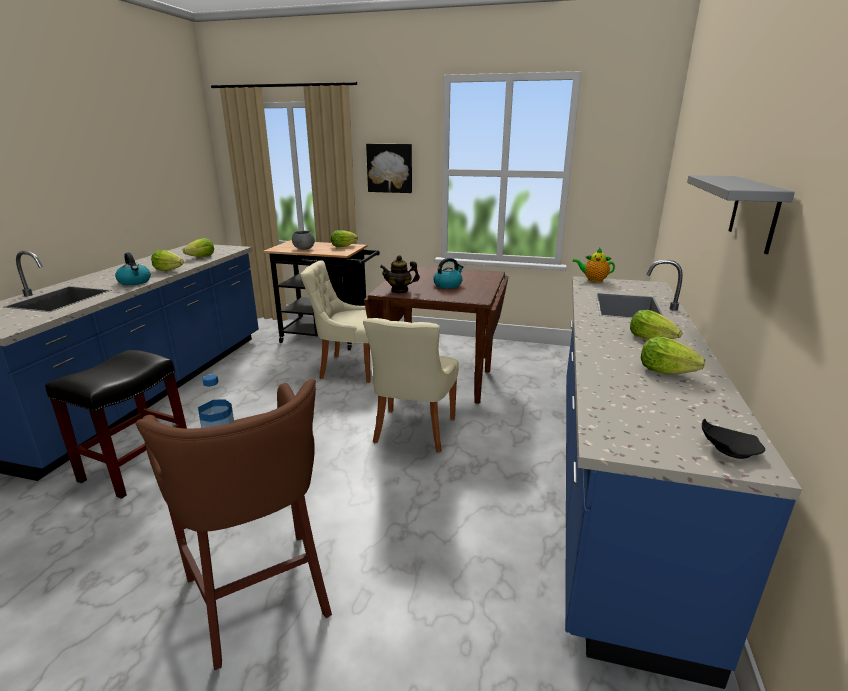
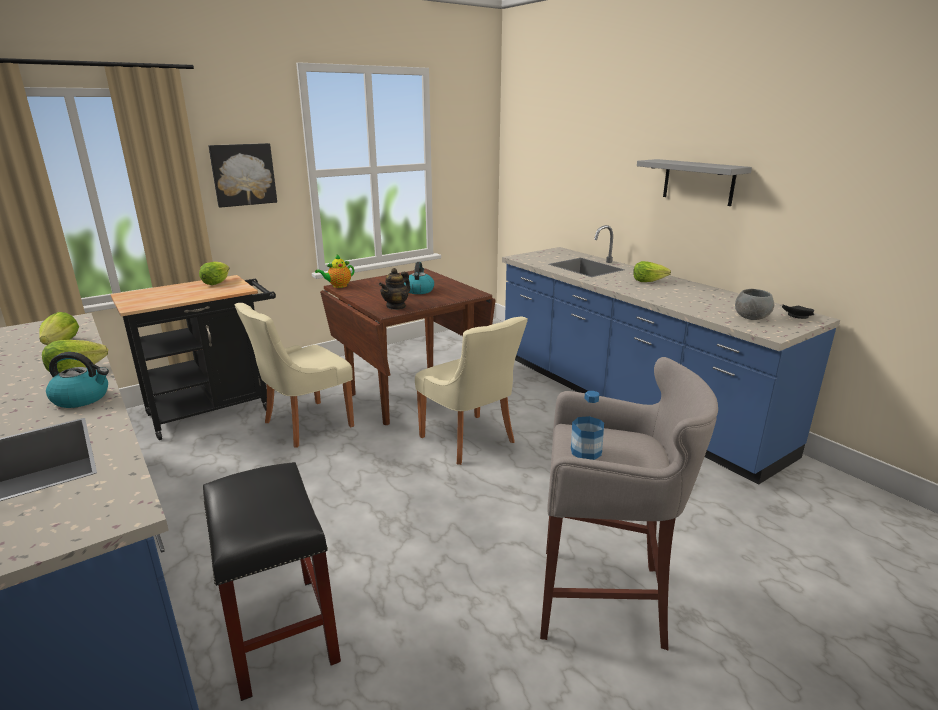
camera: 50 degrees left, 0 degrees up
brown stool [136,379,332,670] -> grey stool [540,357,718,650]
grey bowl [292,231,315,250] -> grey bowl moved to [735,289,774,320]
teapot [572,247,615,282] -> teapot moved to [315,255,354,288]
lettuce [641,336,705,374] -> none

